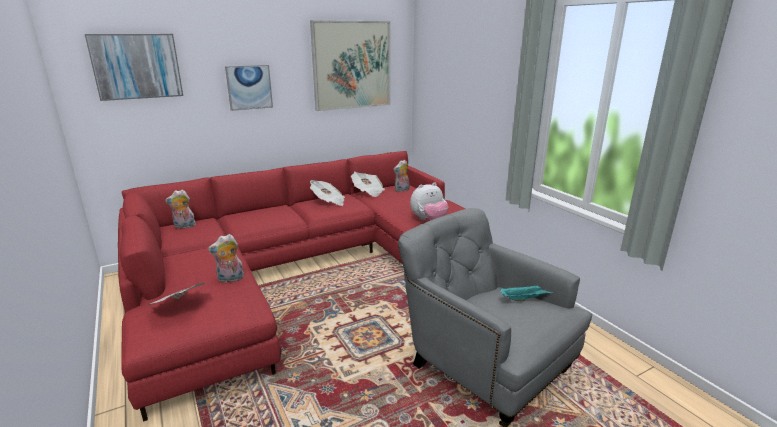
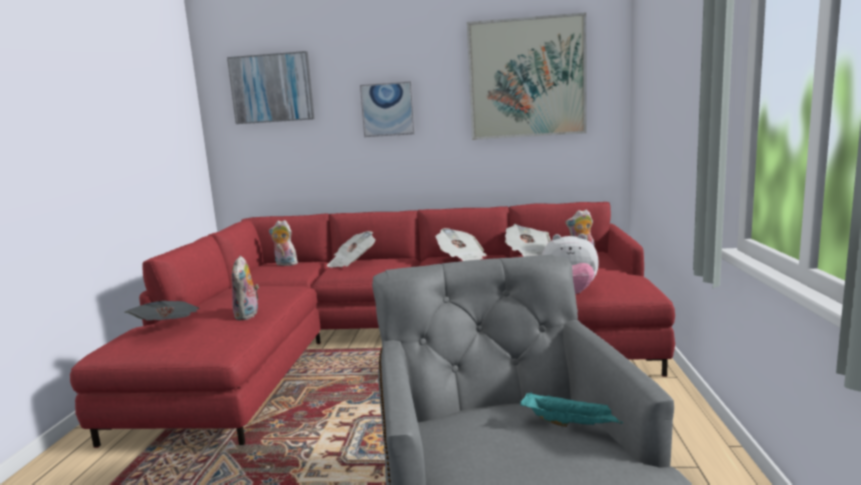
camera: 35 degrees right, 10 degrees down
plush toy [208,234,244,283] -> plush toy turned 105 degrees counterclockwise [232,256,259,320]
none -> newspaper [327,231,375,268]

